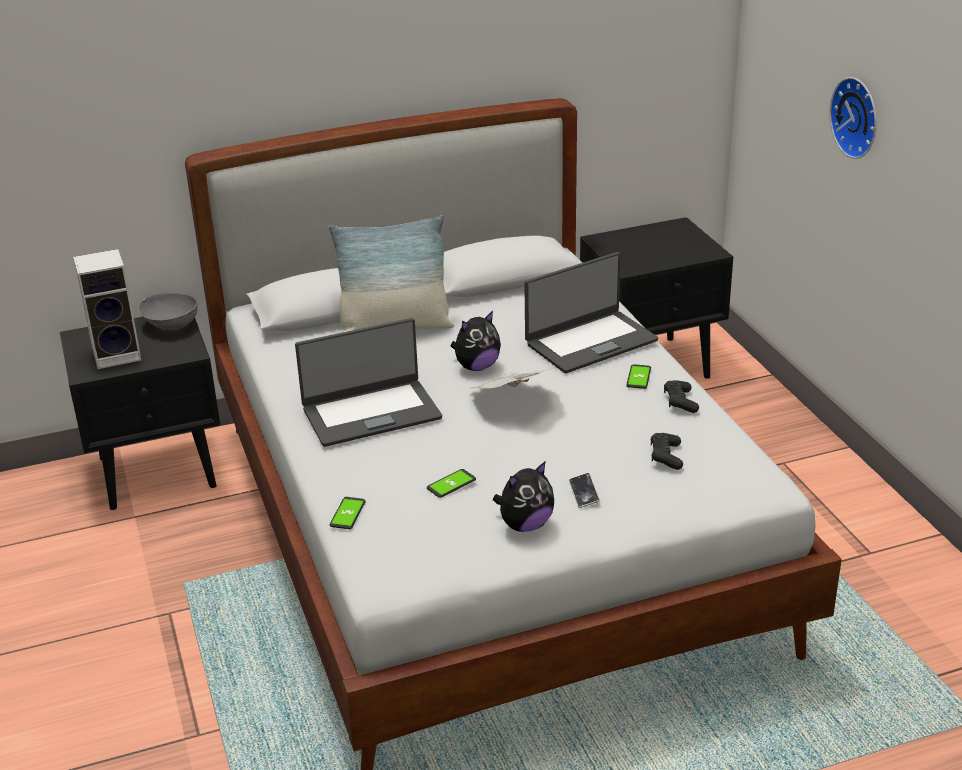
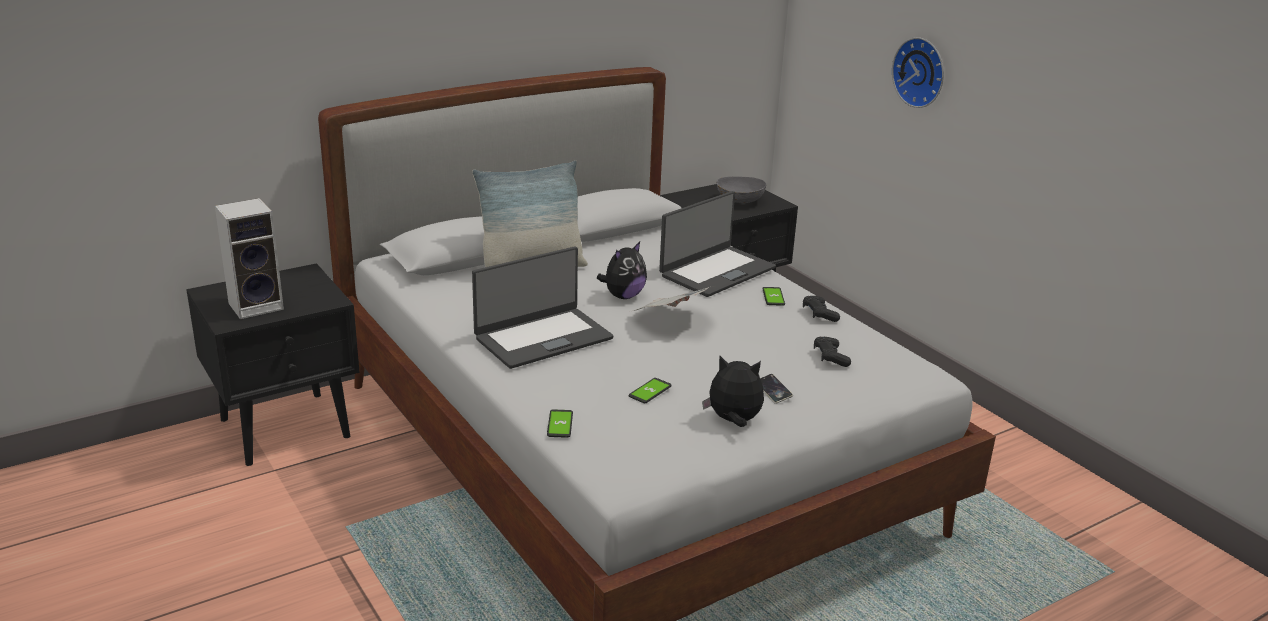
camera: 15 degrees left, 5 degrees down
grey bowl [138,293,198,330] -> grey bowl moved to [716,177,766,203]
plush toy [493,462,554,532] -> plush toy turned 120 degrees counterclockwise [702,356,764,427]

